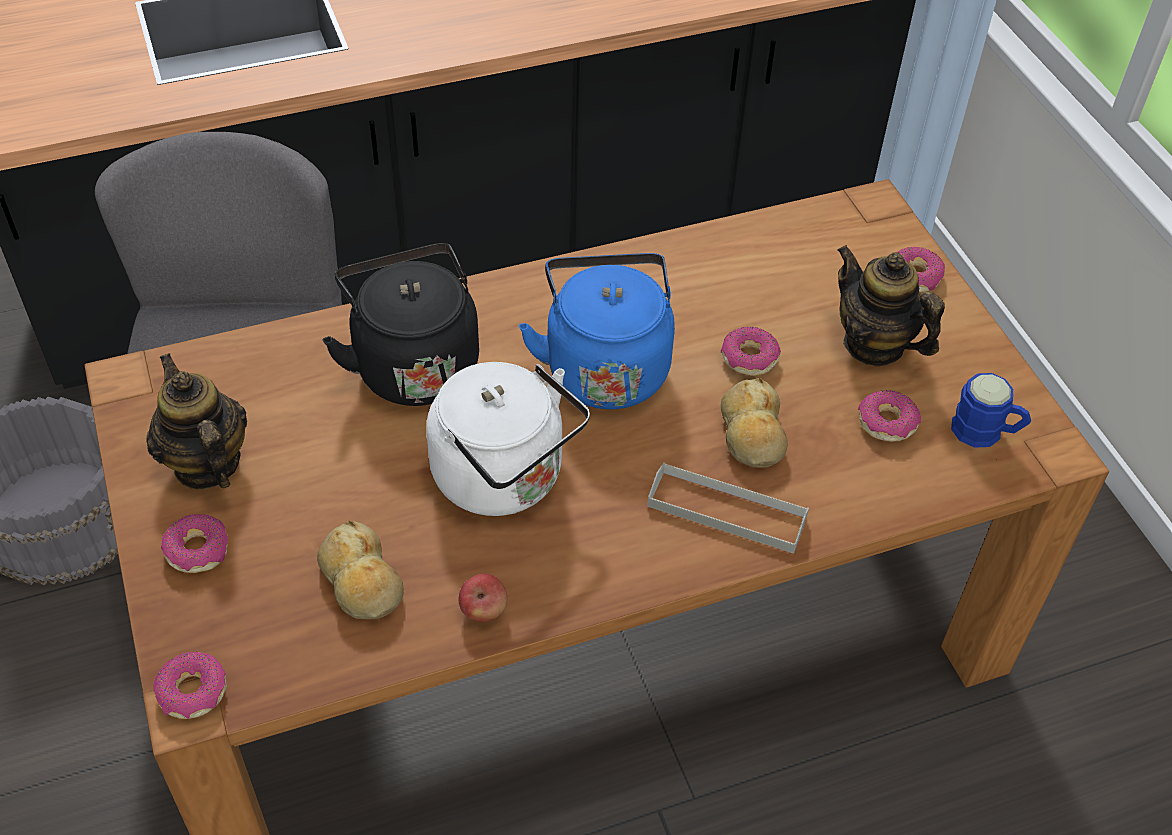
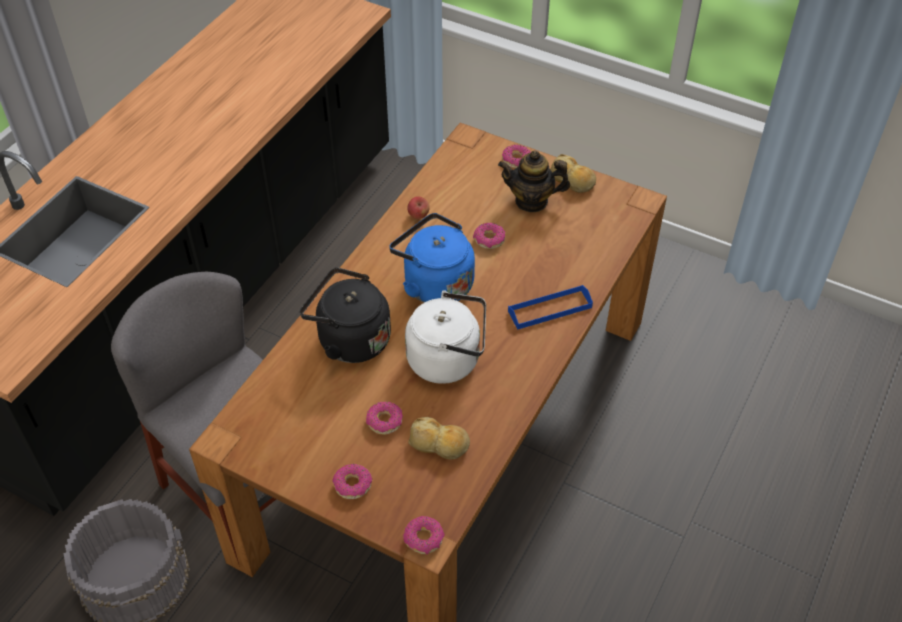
camera: 40 degrees left, 0 degrees up
teapot [146,353,247,489] -> none
apple [459,574,507,622] -> apple moved to [407,196,430,219]
grey tray [647,462,809,553] -> blue tray [508,285,593,329]
bread [721,378,788,468] -> bread moved to [550,154,596,193]
donut [858,390,921,442] -> donut moved to [366,401,403,435]
blue mug [951,373,1031,448] -> none

